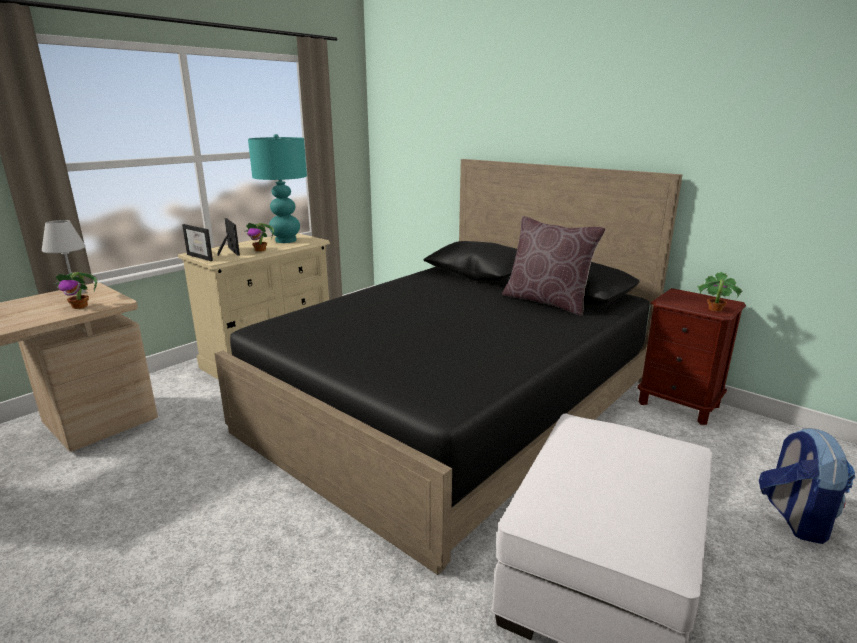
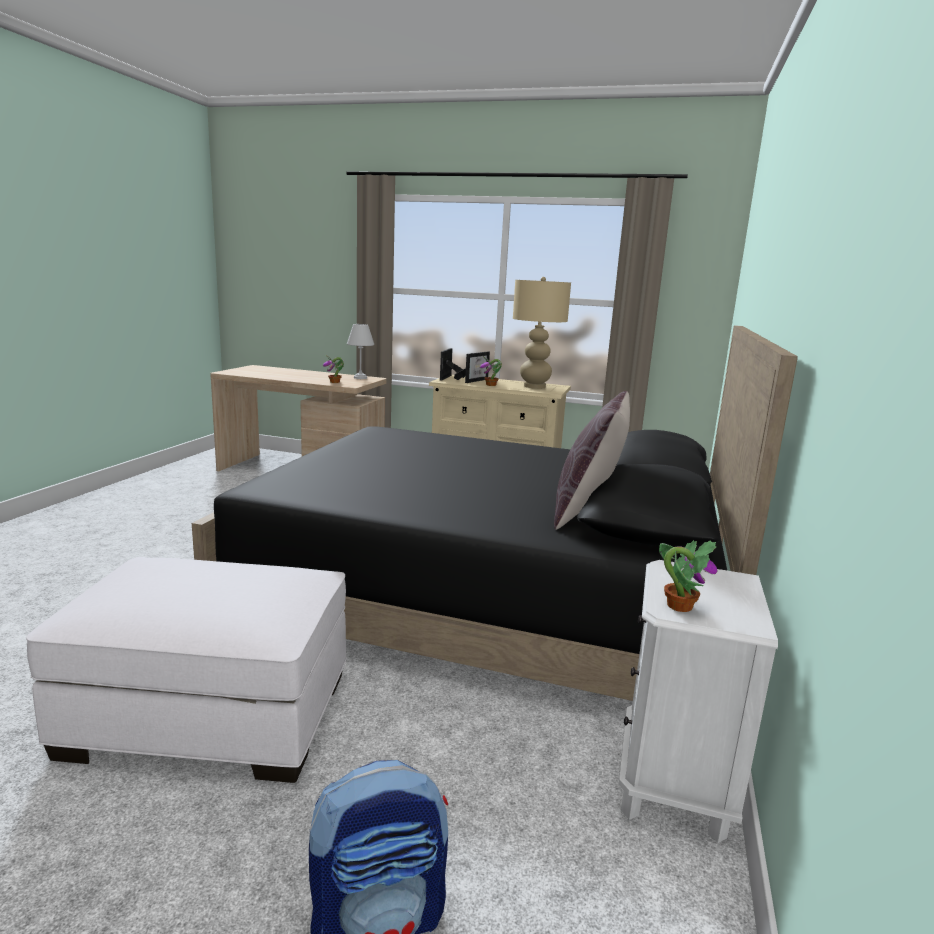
camera: 65 degrees right, 5 degrees down
turquoise table lamp [248,134,307,243] -> beige table lamp [513,277,571,389]
brown nightstand [638,288,746,425] -> white nightstand [619,560,778,843]

